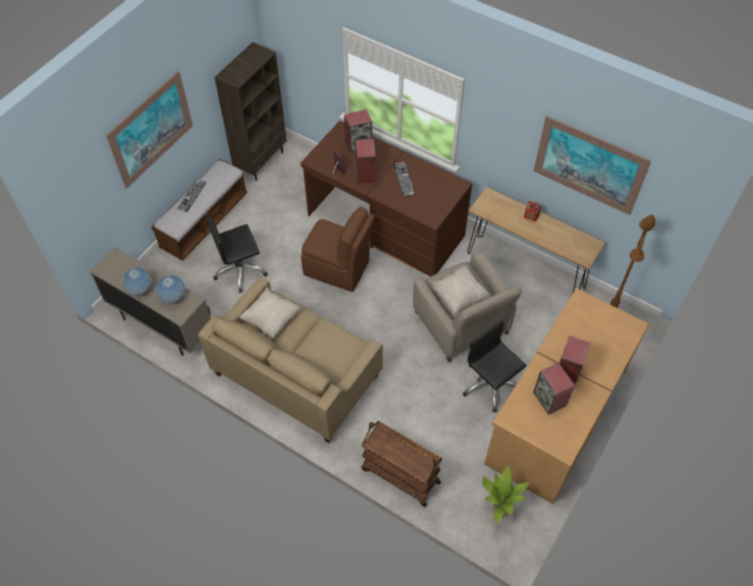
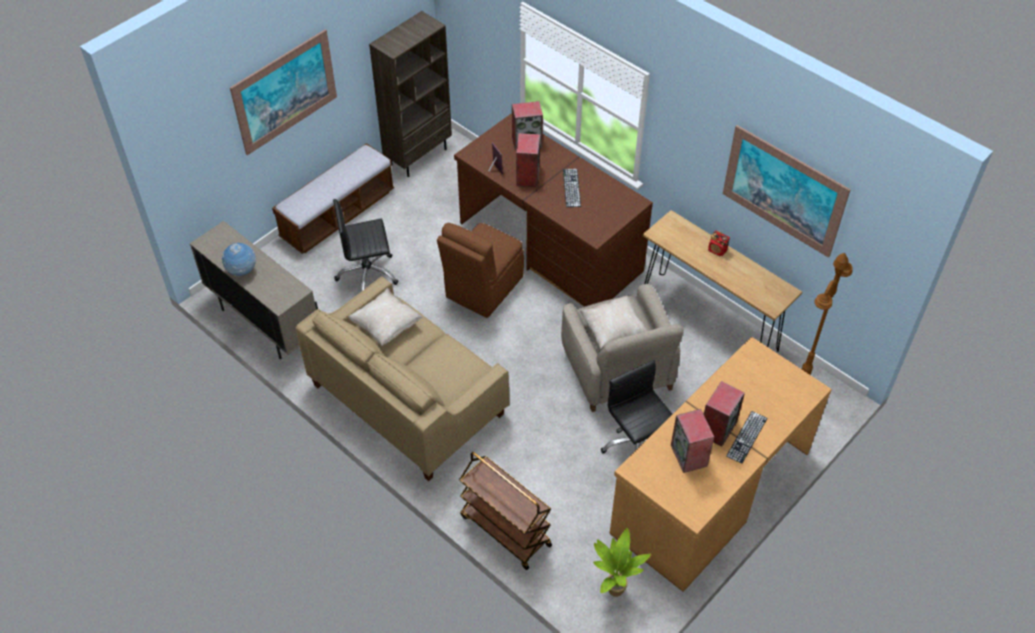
camera: 10 degrees right, 5 degrees down
globe [156,275,185,304] -> none
keyboard [177,179,207,212] -> keyboard moved to [726,411,767,464]
brown chair [301,207,375,292] -> brown chair turned 90 degrees clockwise [437,223,524,318]

